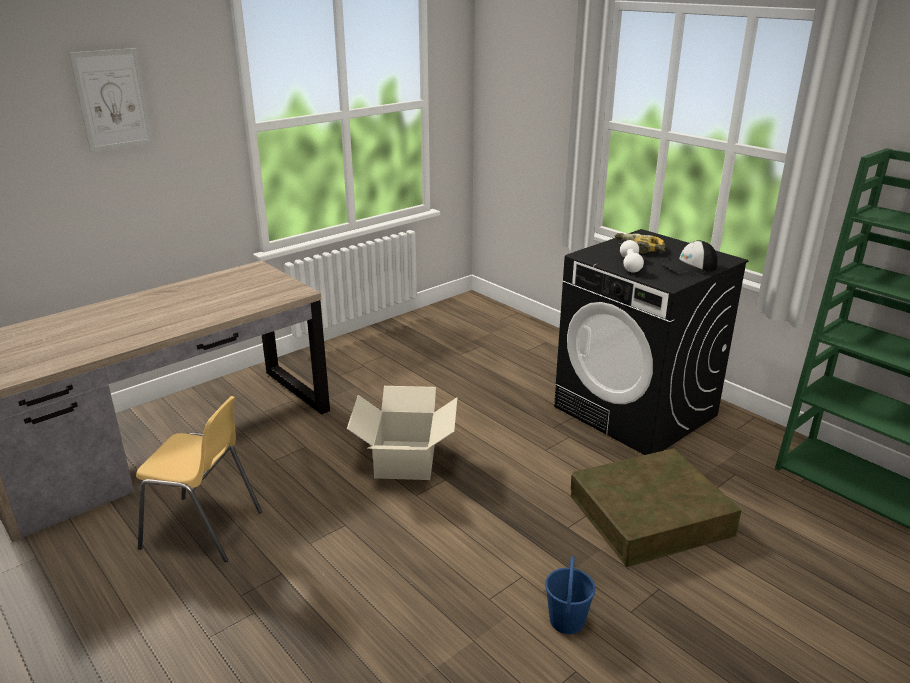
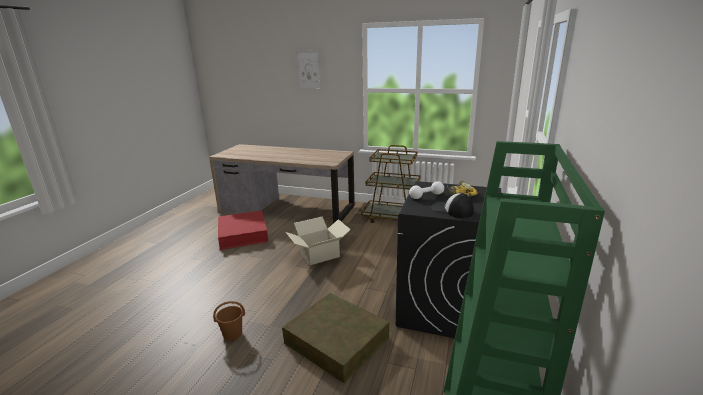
camera: 60 degrees right, 5 degrees down
yellow chair [136,396,262,562] -> red storage box [218,210,268,250]
blue bucket [545,556,596,634] -> brown bucket [213,301,245,341]
none -> brown cart [361,145,420,223]

